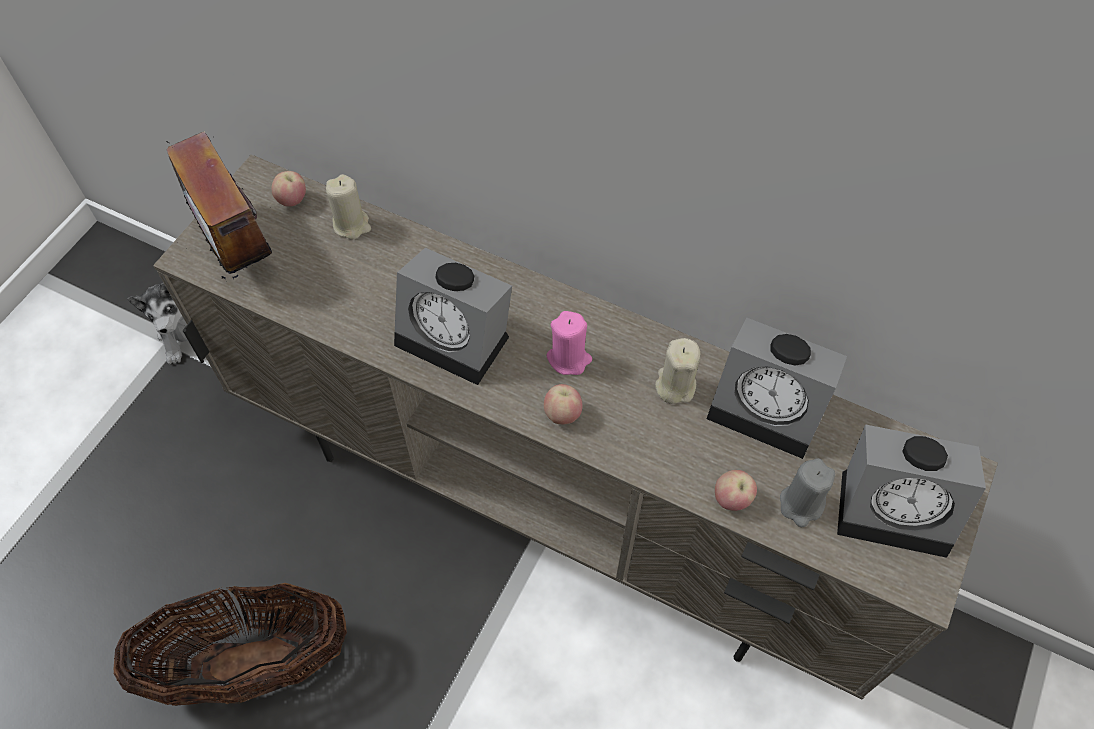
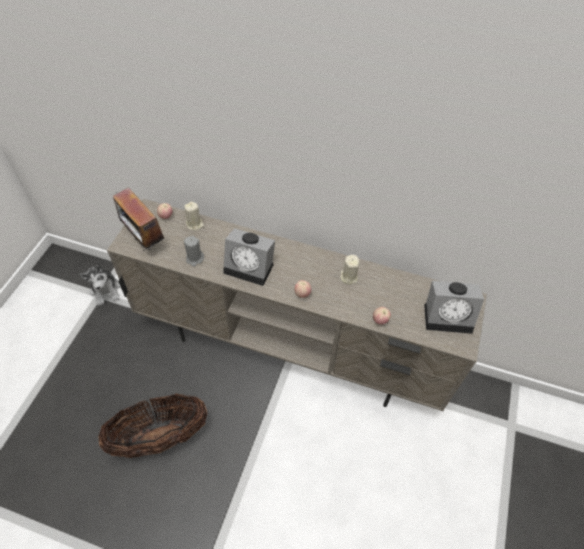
camera: 10 degrees left, 5 degrees down
pink candle [547,311,592,375] -> none
alarm clock [707,318,847,459] -> none
grey candle [780,458,835,527] -> grey candle moved to [184,236,204,267]

